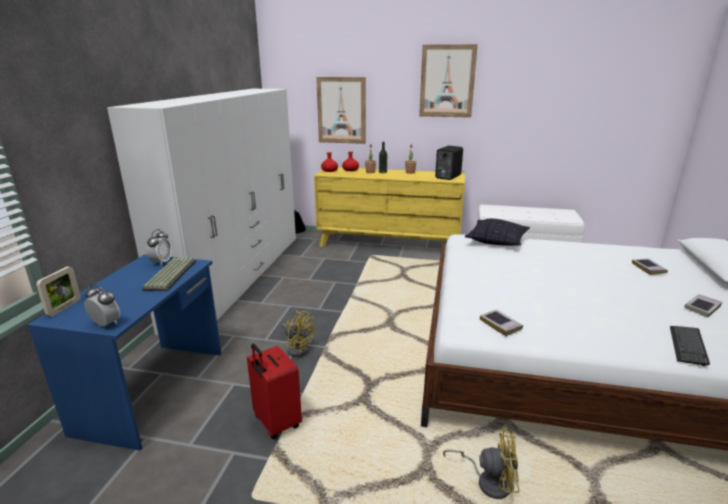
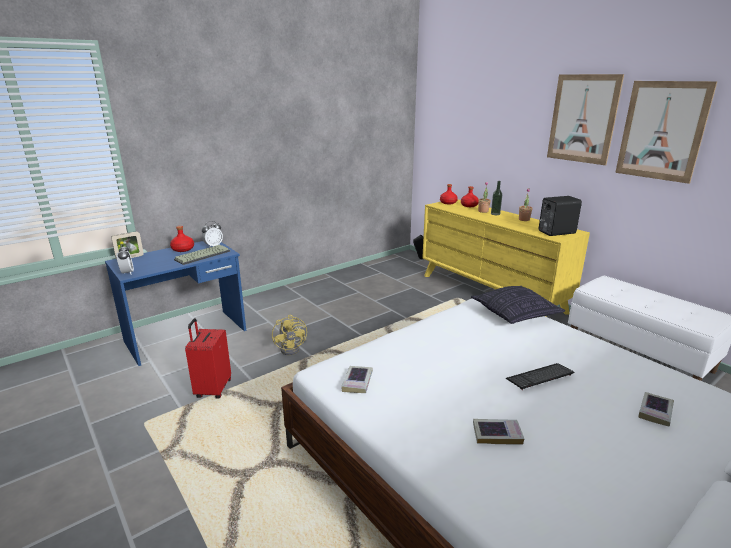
camera: 40 degrees right, 0 degrees up
white wardrobe [107,89,296,336] -> none
picture [316,77,366,144] -> picture moved to [615,81,718,184]
yellow fan [443,428,519,499] -> none
keyboard [670,326,710,366] -> keyboard moved to [506,363,574,390]
book [684,294,722,318] -> book moved to [473,419,524,445]
none -> red bottle [170,226,194,252]

